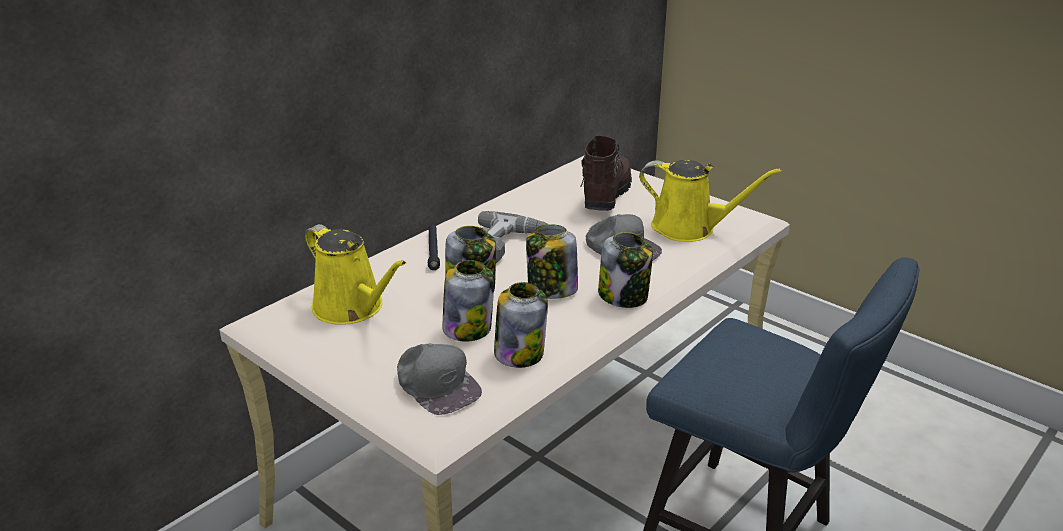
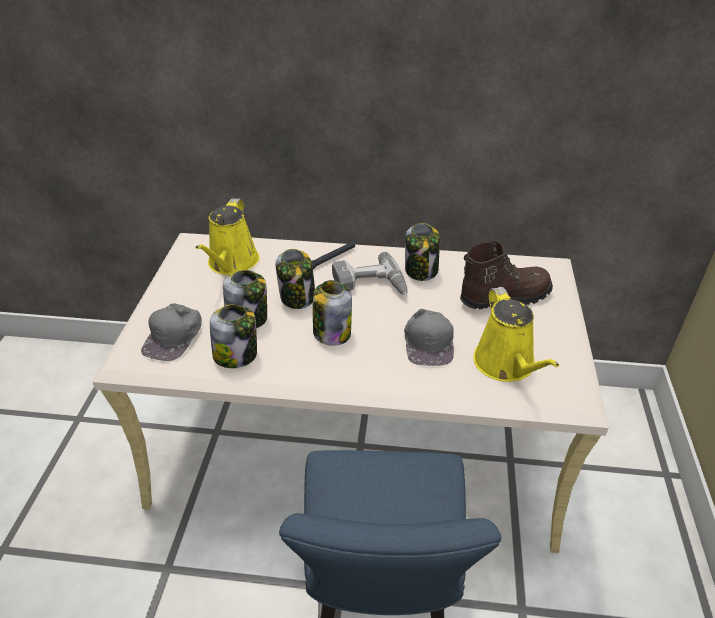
camera: 55 degrees right, 10 degrees up
jar [598,232,653,308] -> jar moved to [405,223,440,281]

